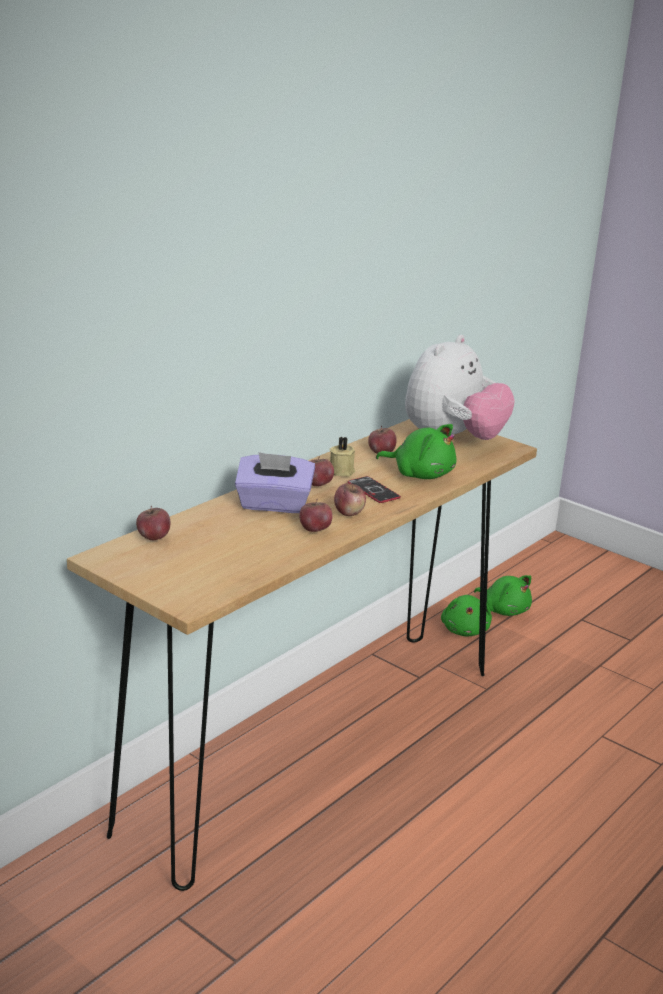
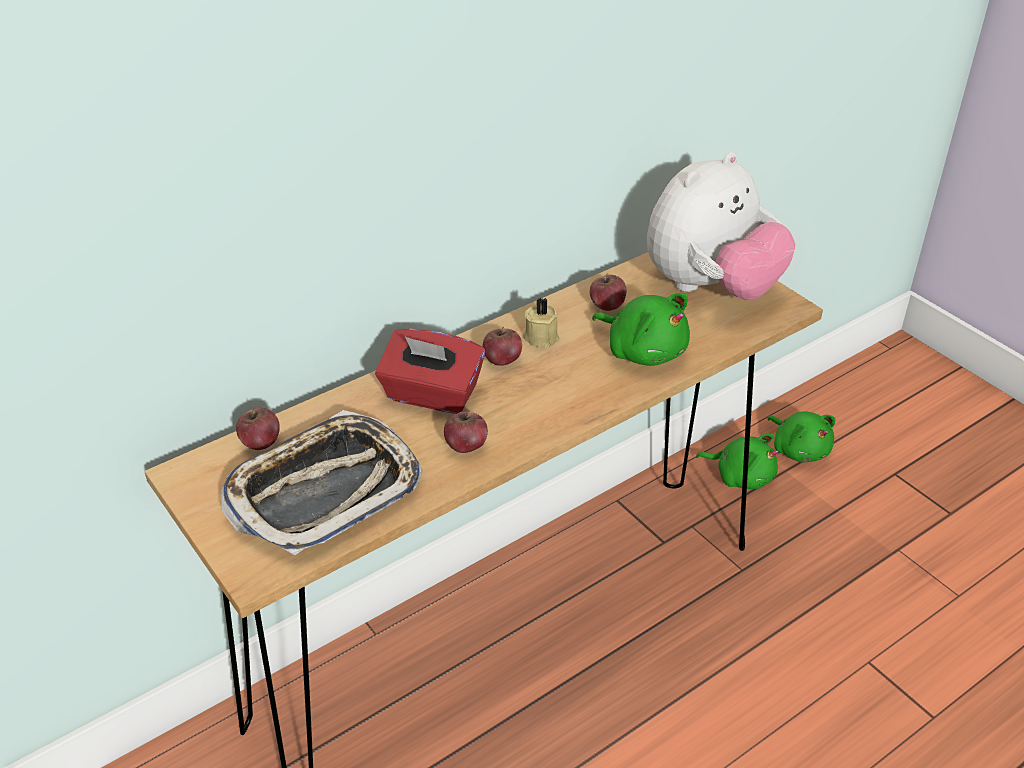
camera: 15 degrees right, 15 degrees up
purple tissue box [235,452,315,513] -> red tissue box [375,328,485,414]
apple [334,483,366,516] -> none
phone [347,476,401,503] -> none
green plush toy [441,595,492,636] -> green plush toy turned 75 degrees counterclockwise [696,434,778,489]
none -> tray [221,410,423,555]

